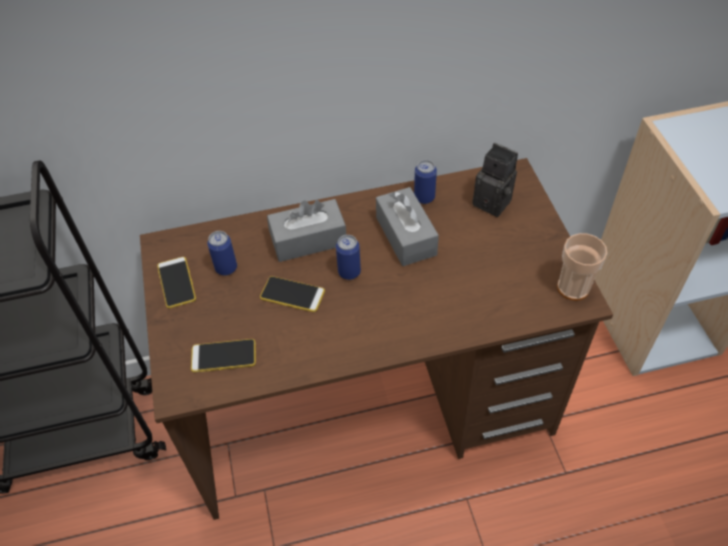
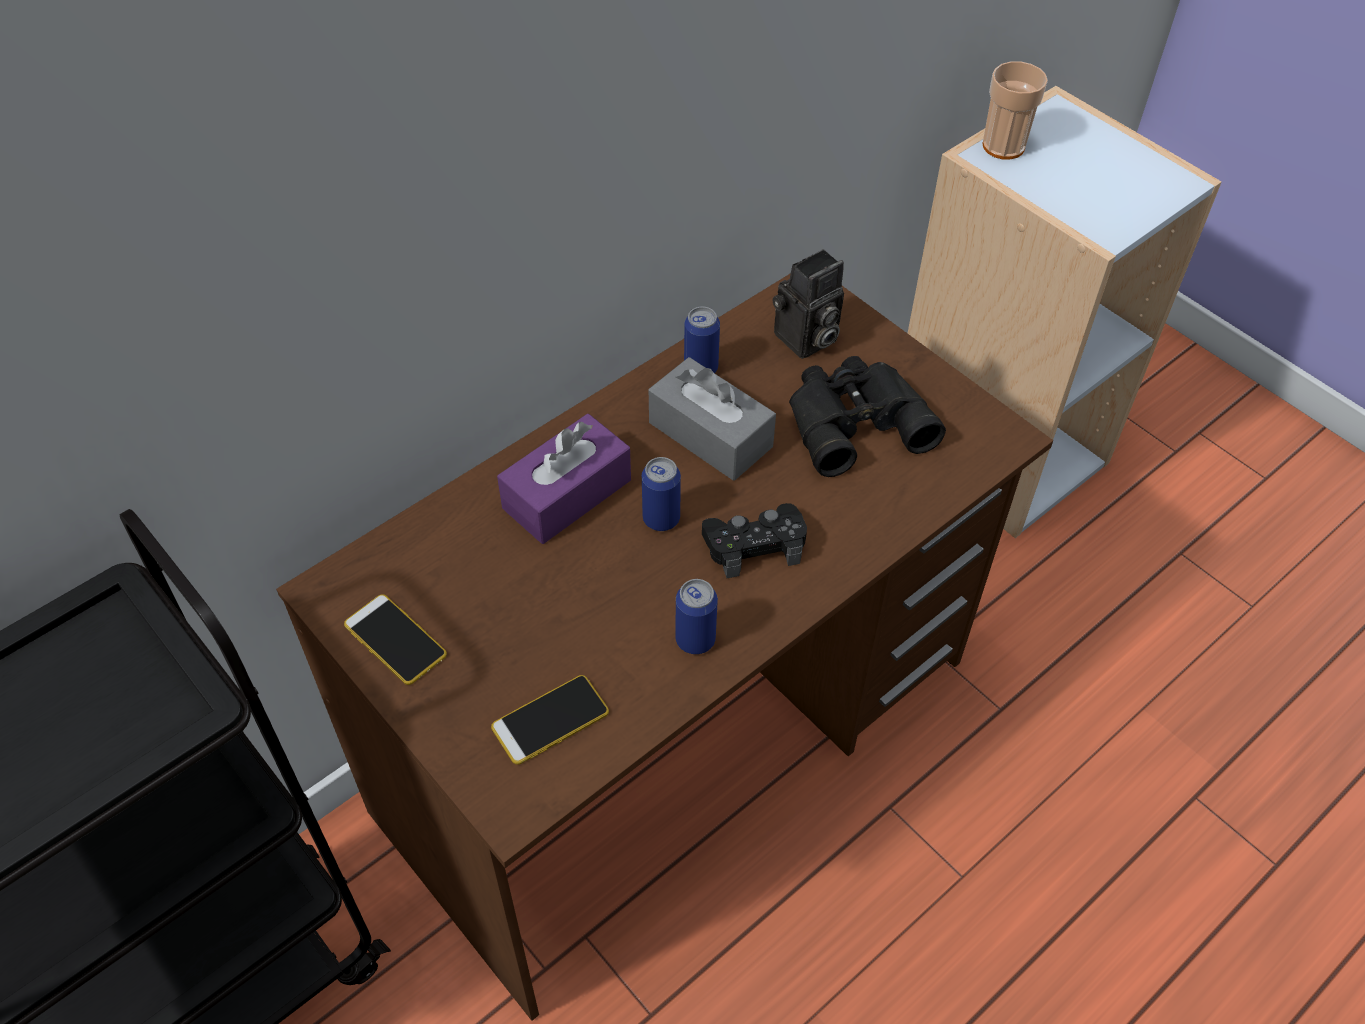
camera: 30 degrees left, 0 degrees up
can [207,231,237,276] -> can moved to [675,579,718,654]
phone [260,276,325,312] -> none
grey tissue box [267,199,346,262] -> purple tissue box [497,414,631,544]
camera [472,143,518,217] -> camera turned 135 degrees clockwise [773,249,844,359]
cup [557,233,607,301] -> cup moved to [982,61,1048,160]
none -> black game controller [702,503,807,578]
none -> black binoculars [789,356,946,477]

